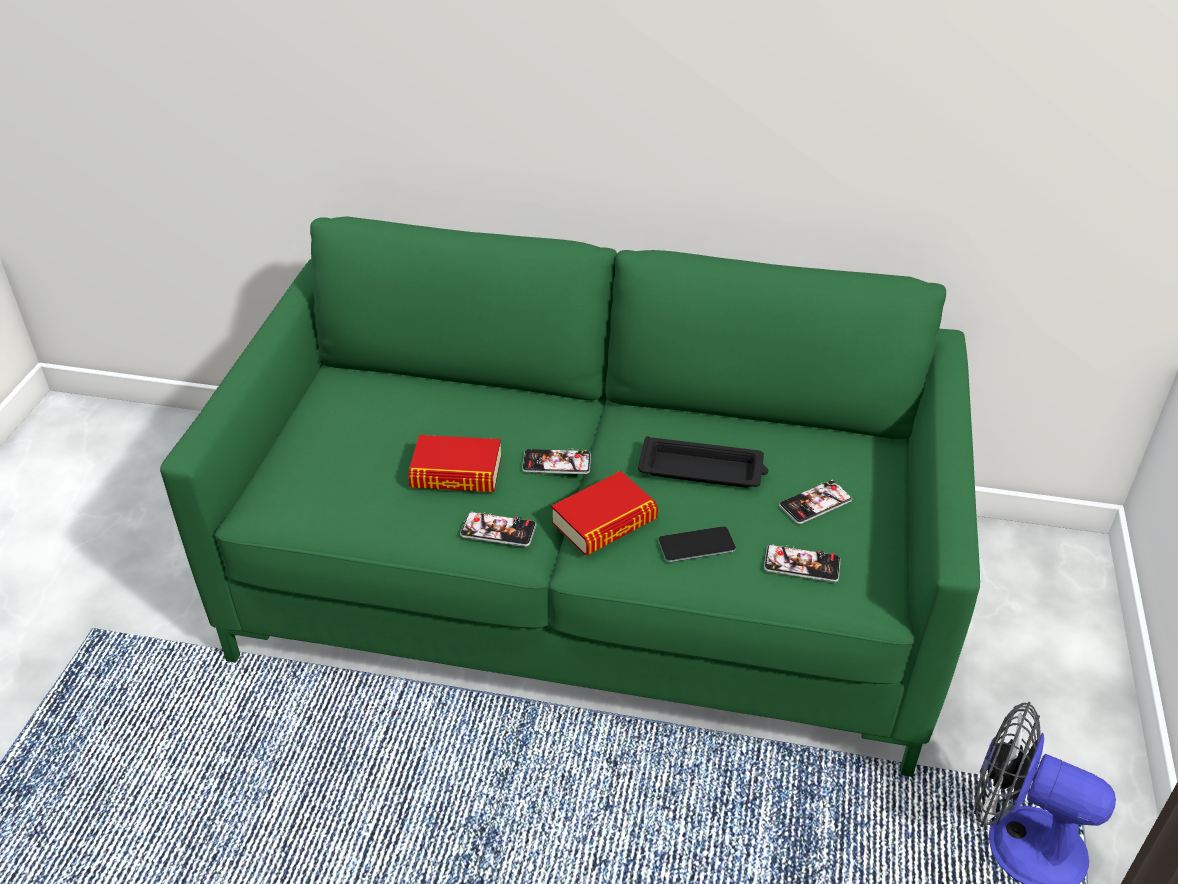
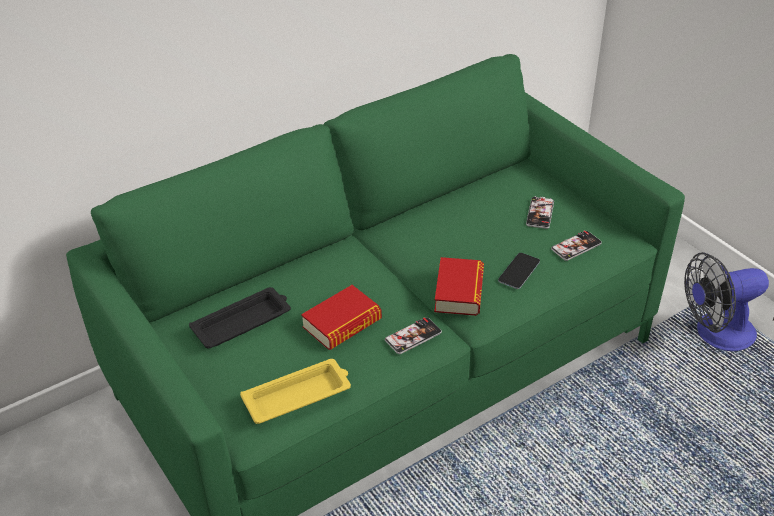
camera: 45 degrees left, 0 degrees up
phone [522,449,591,474] -> none
black tray [638,436,768,488] -> black tray moved to [189,287,291,348]
none -> yellow tray [240,359,351,424]

